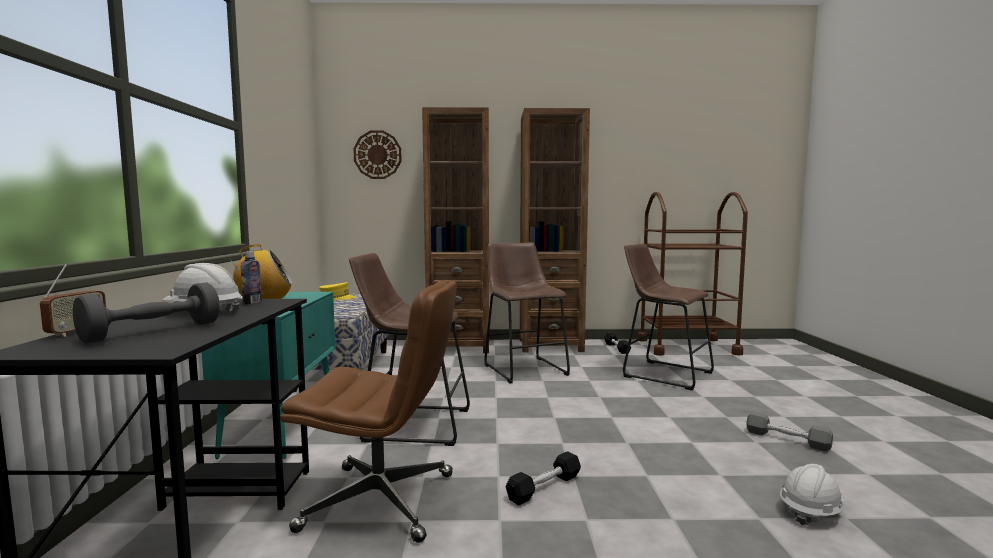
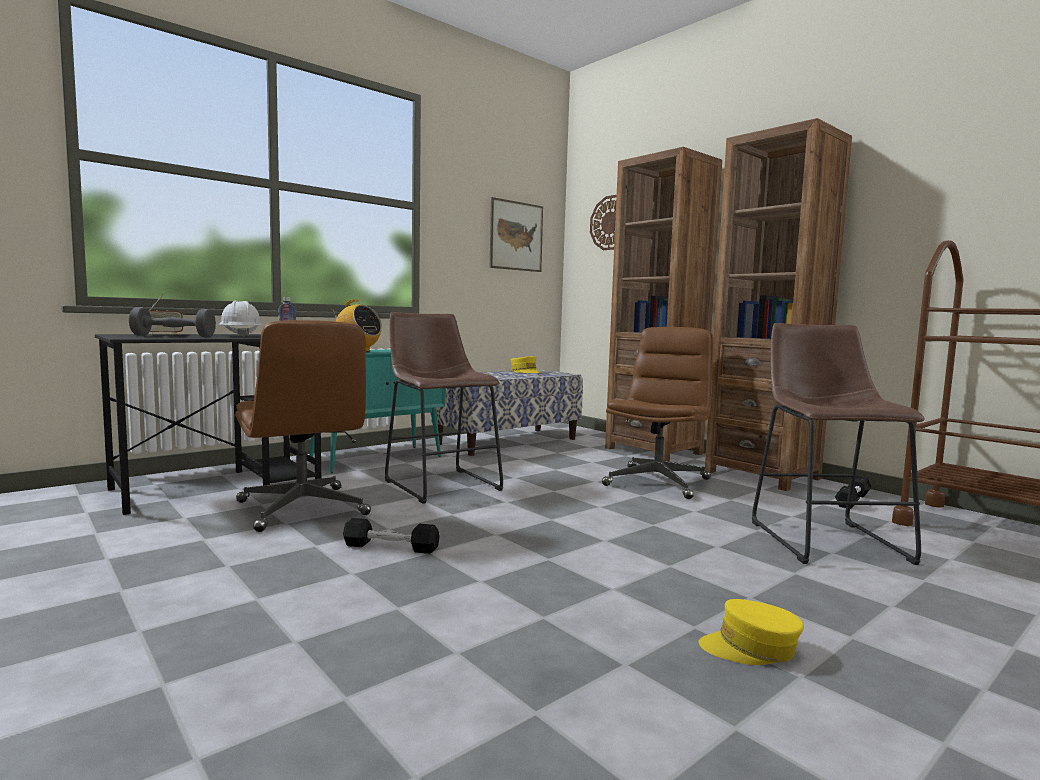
camera: 50 degrees right, 0 degrees up
brown stool [484,242,570,384] -> brown office chair [602,327,714,499]
grey dumbbell [746,412,833,451] -> yellow cap [699,599,804,665]
white hard hat [780,464,845,526] -> none
none -> picture [490,197,543,272]

